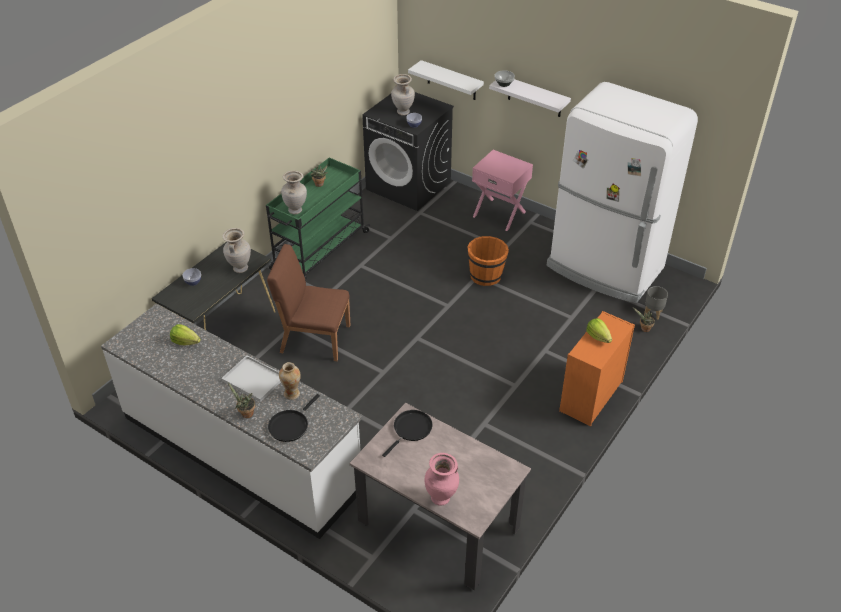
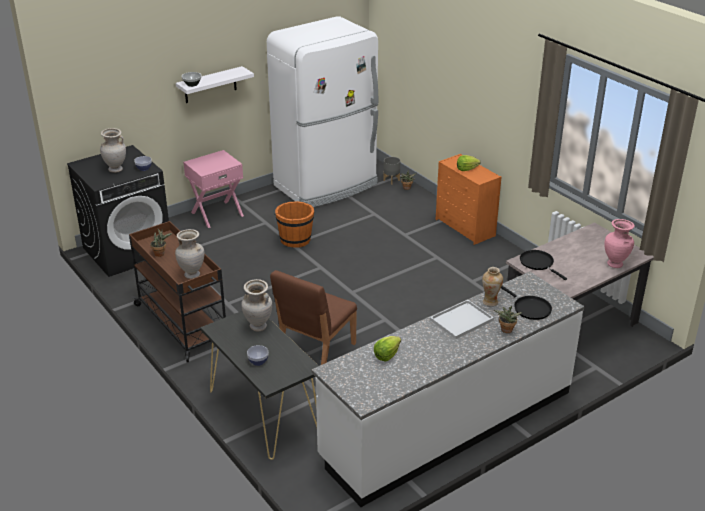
camera: 70 degrees left, 10 degrees down
green cart [266,158,370,281] -> brown cart [129,221,226,362]
white shelf [408,60,484,100] -> none

